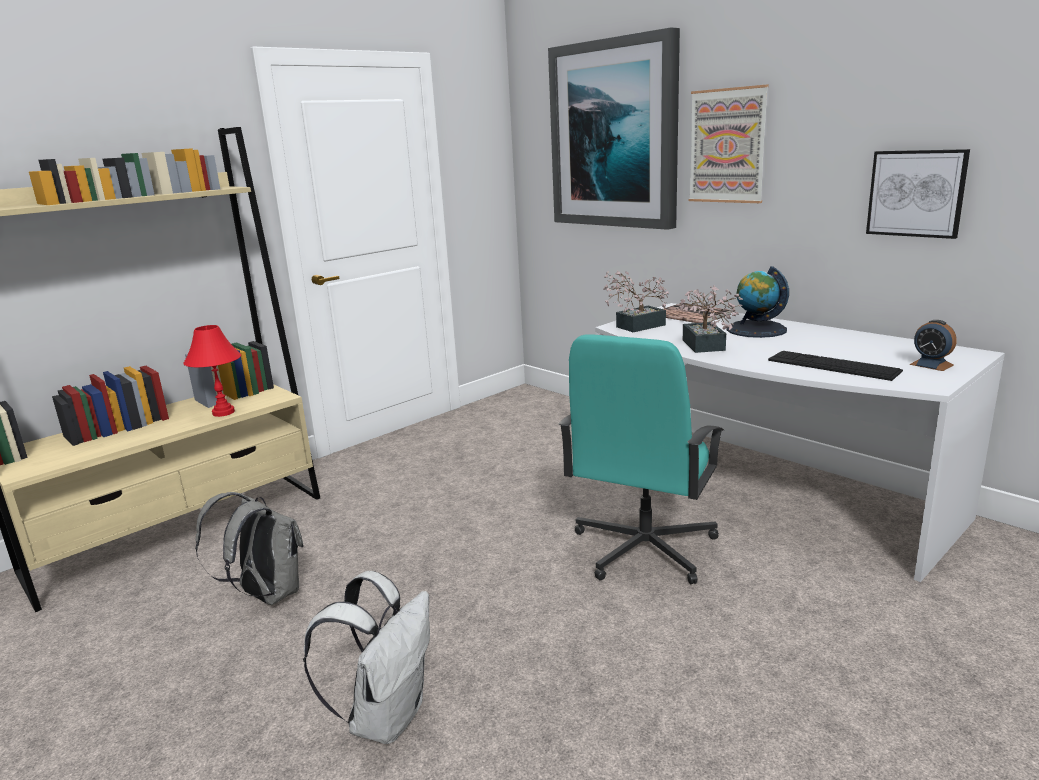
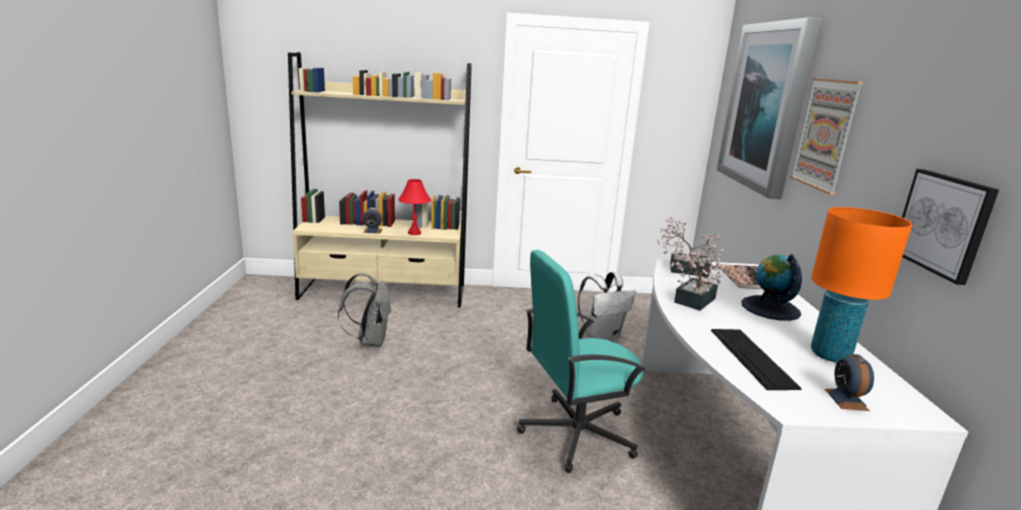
camera: 40 degrees right, 0 degrees up
white backpack [303,571,430,744] -> white backpack moved to [578,272,636,340]
none -> alarm clock [362,208,383,234]
none -> orange table lamp [811,207,912,362]

